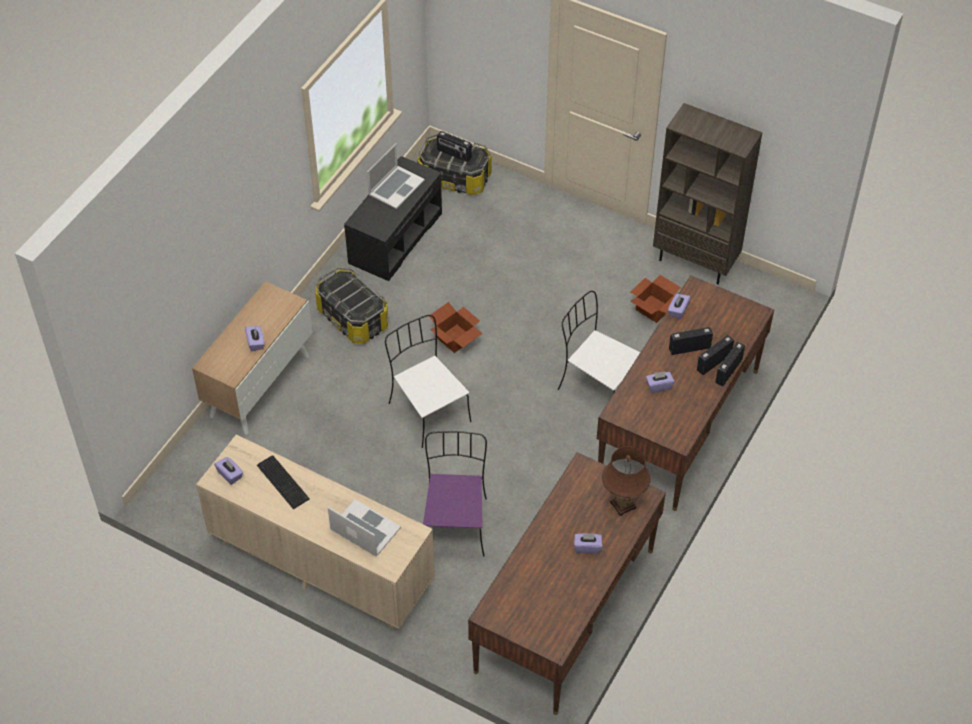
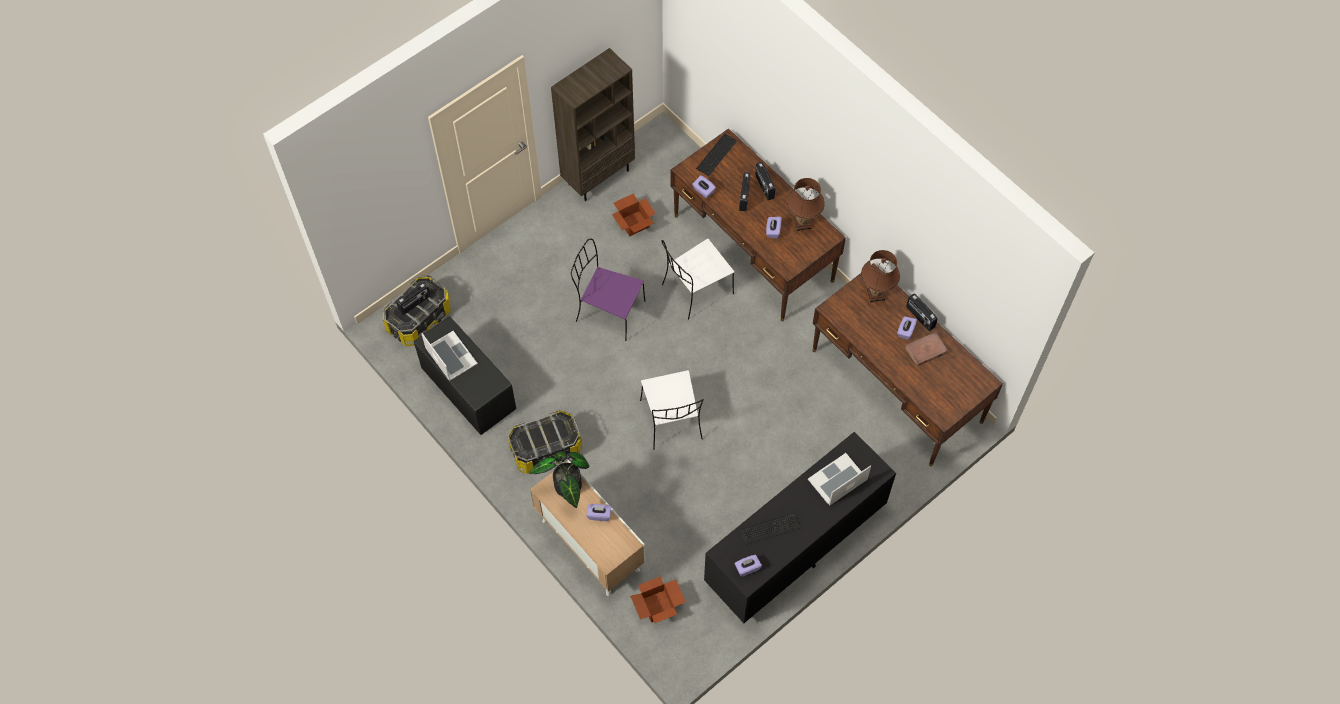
camera: 70 degrees left, 10 degrees up
beige dresser [196,434,435,630] -> black dresser [704,432,896,623]
white chair [385,315,471,448] -> white chair turned 90 degrees counterclockwise [640,370,704,450]
purple chair [423,431,487,556] -> purple chair moved to [571,239,645,341]
cardboard box [429,302,483,353] -> cardboard box moved to [630,576,686,623]
radio [715,342,745,386] -> radio moved to [906,293,938,331]
none -> potted plant [530,451,589,508]
none -> keyboard [696,134,737,176]
none -> brown table lamp [787,178,825,231]
none -> brown book [905,332,948,366]

